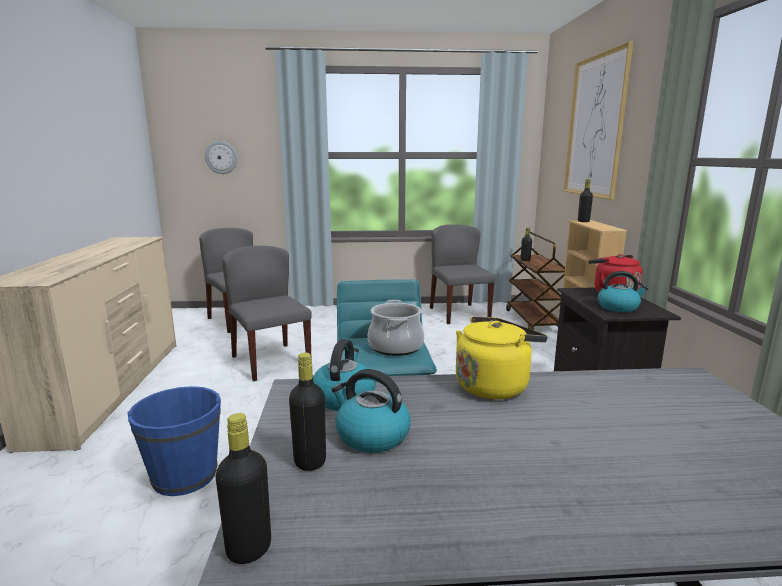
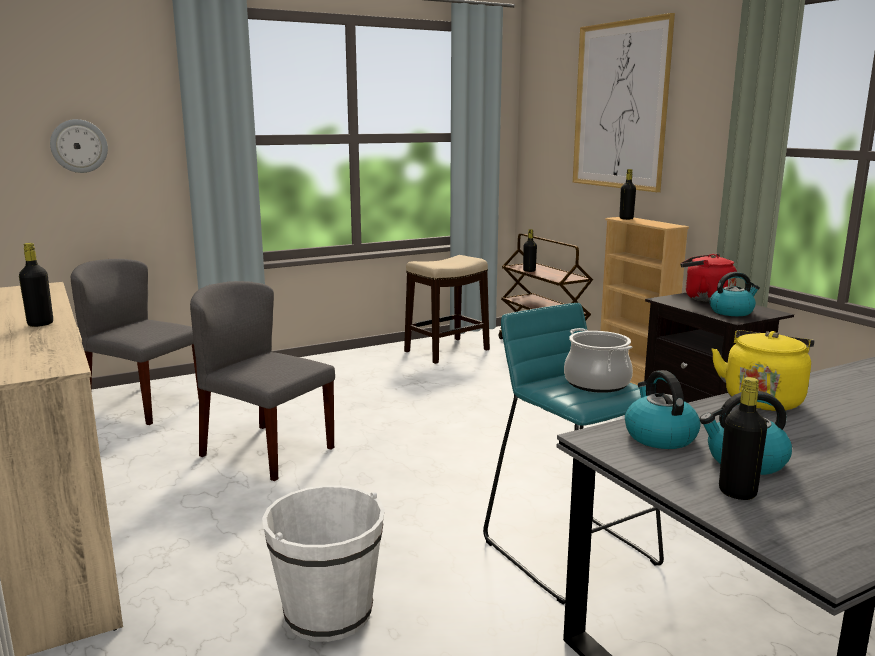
camera: 25 degrees left, 0 degrees up
blue bucket [127,386,221,496] -> white bucket [262,485,385,642]
black bottle [215,413,271,564] -> black bottle moved to [19,243,53,327]
grey chair [430,224,496,324] -> stool [404,255,490,364]

